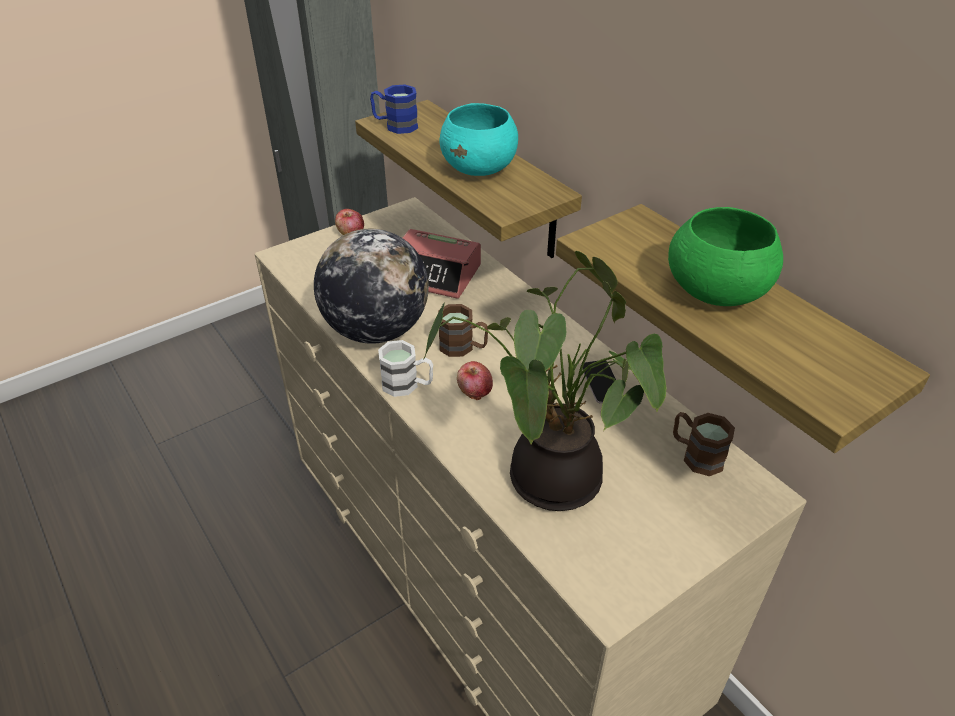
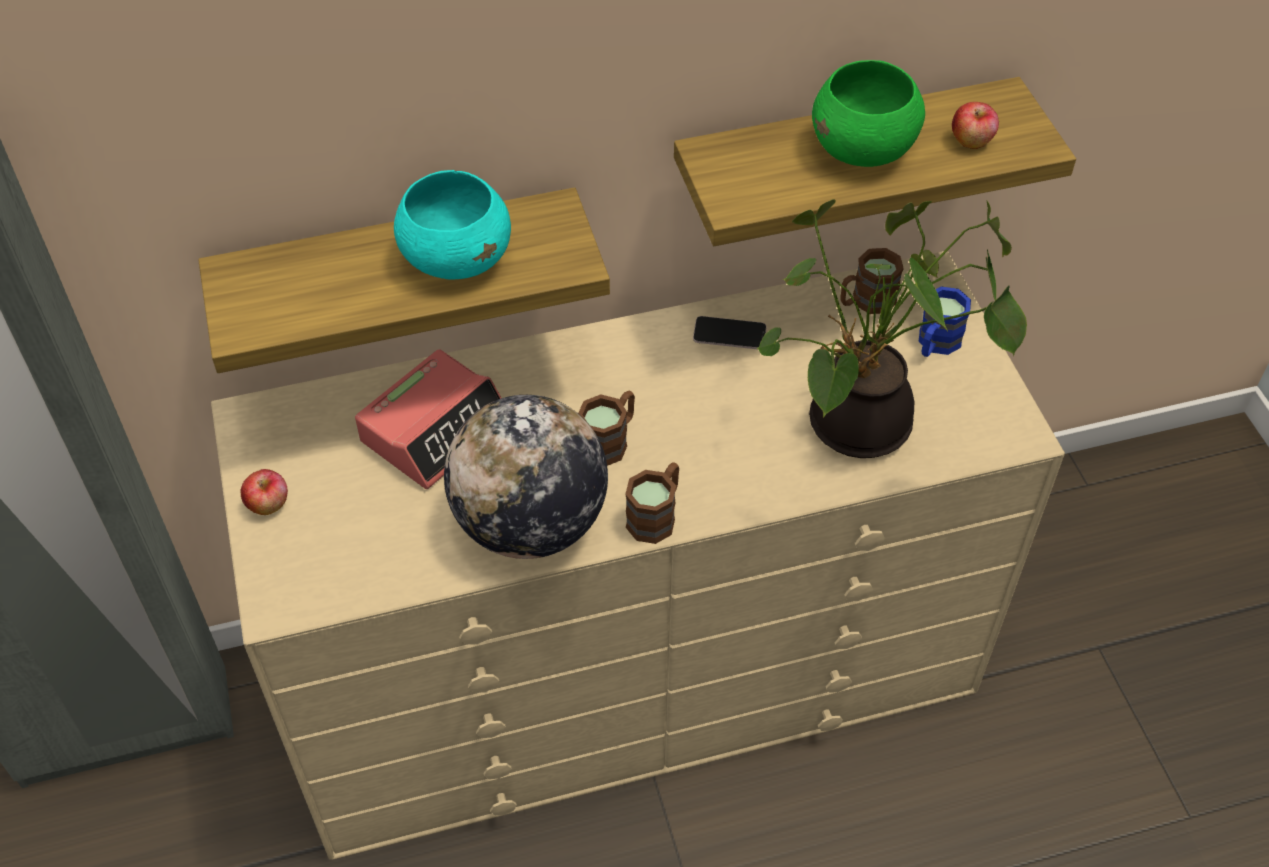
camera: 70 degrees left, 10 degrees up
blue mug [370,85,418,134] -> blue mug moved to [919,287,971,357]
white mug [378,340,433,397] -> brown mug [625,462,679,544]
apple [457,361,493,400] -> apple moved to [952,102,999,149]

